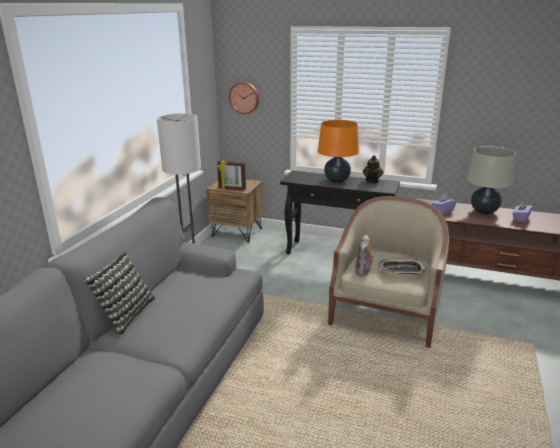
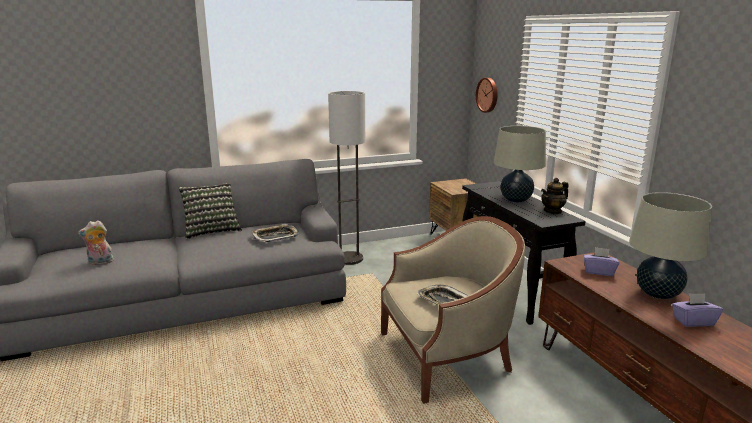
camera: 50 degrees right, 5 degrees down
picture frame [217,161,246,191] -> none
orange table lamp [318,120,359,183] -> beige table lamp [494,126,546,203]
plush toy [355,235,374,277] -> plush toy moved to [78,220,114,265]
none -> tray [250,224,299,242]

